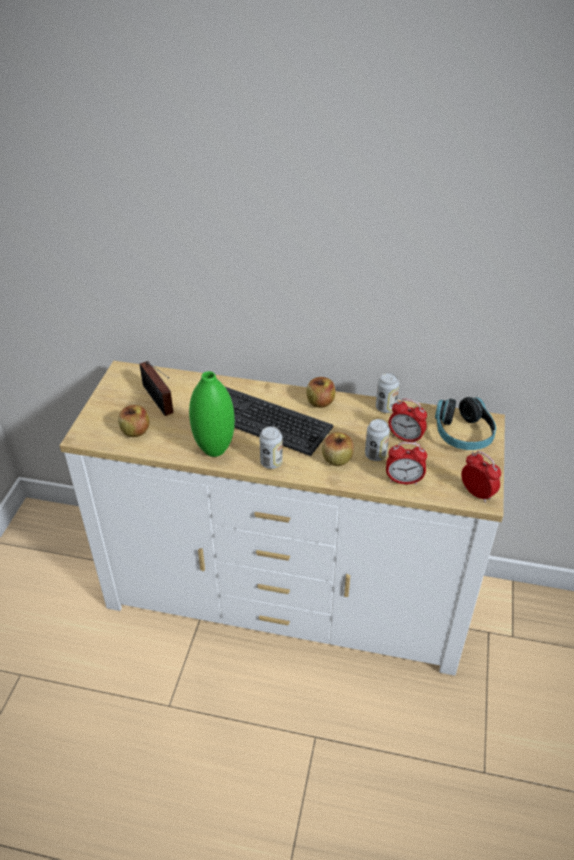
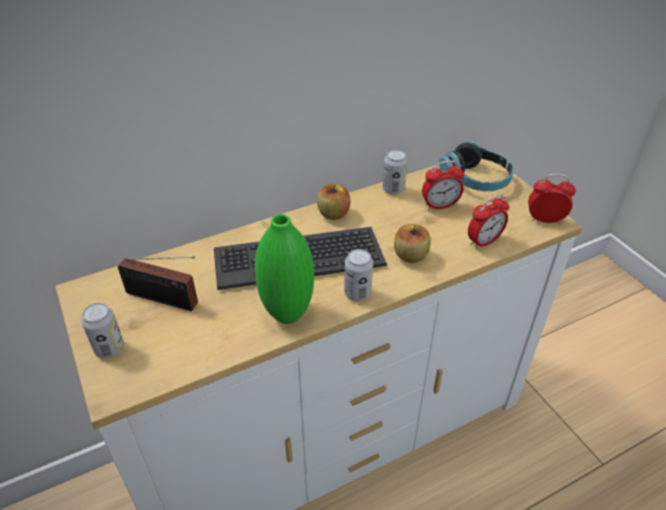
camera: 40 degrees left, 0 degrees up
apple [118,405,149,437] -> none
can [365,419,390,461] -> can moved to [81,303,124,359]

